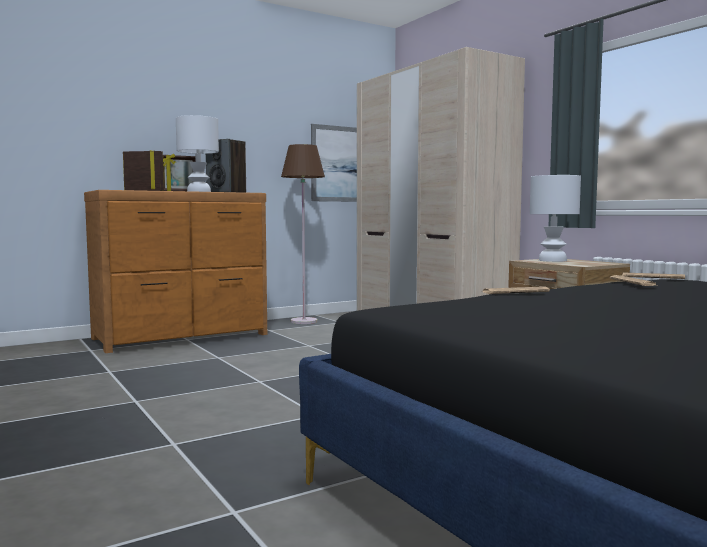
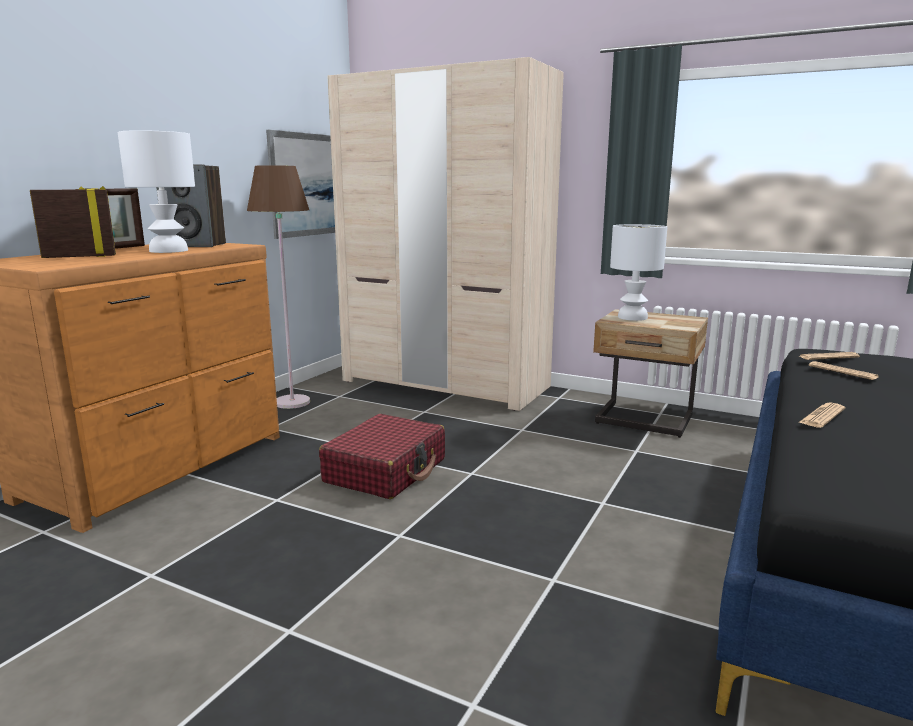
camera: 30 degrees left, 10 degrees up
none -> red suitcase [319,414,445,499]

